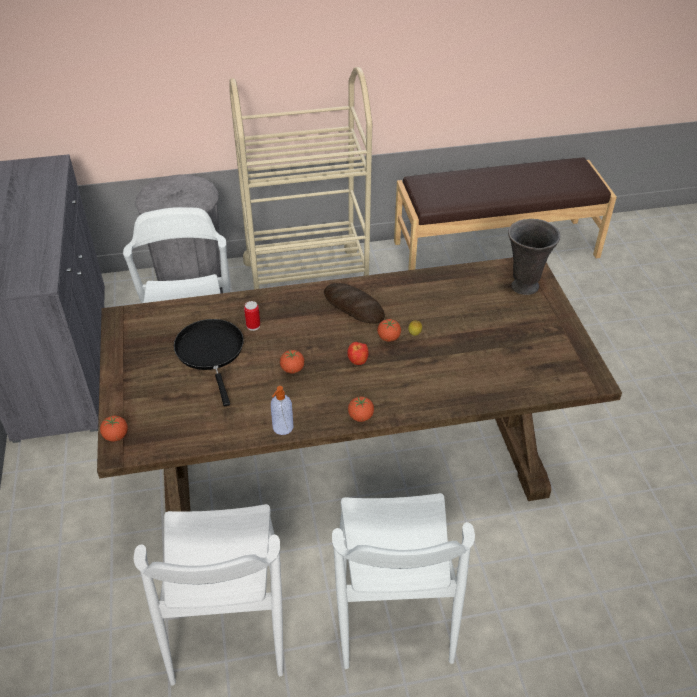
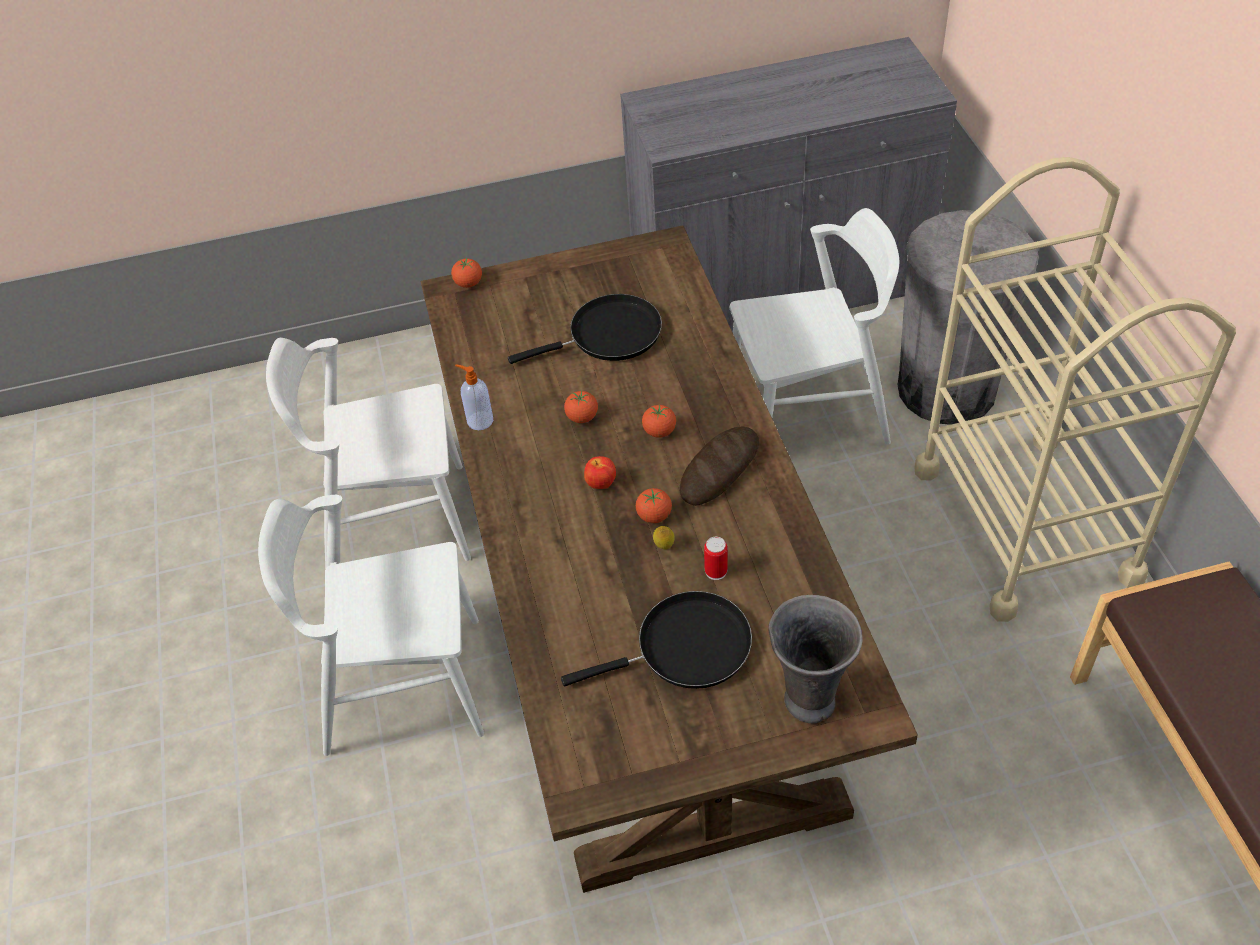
camera: 90 degrees right, 5 degrees up
can [244,301,260,331] -> can moved to [704,537,728,580]
tomato [348,397,374,422] -> tomato moved to [642,405,676,438]
none -> black frying pan [561,591,752,689]

